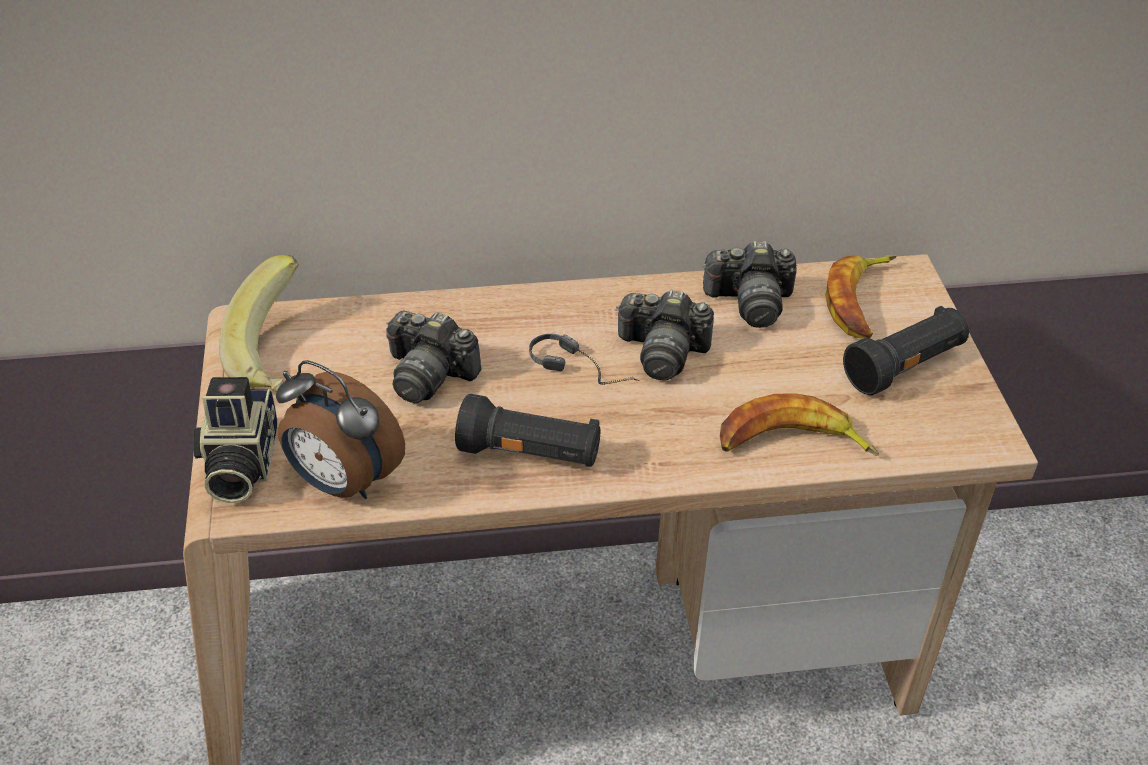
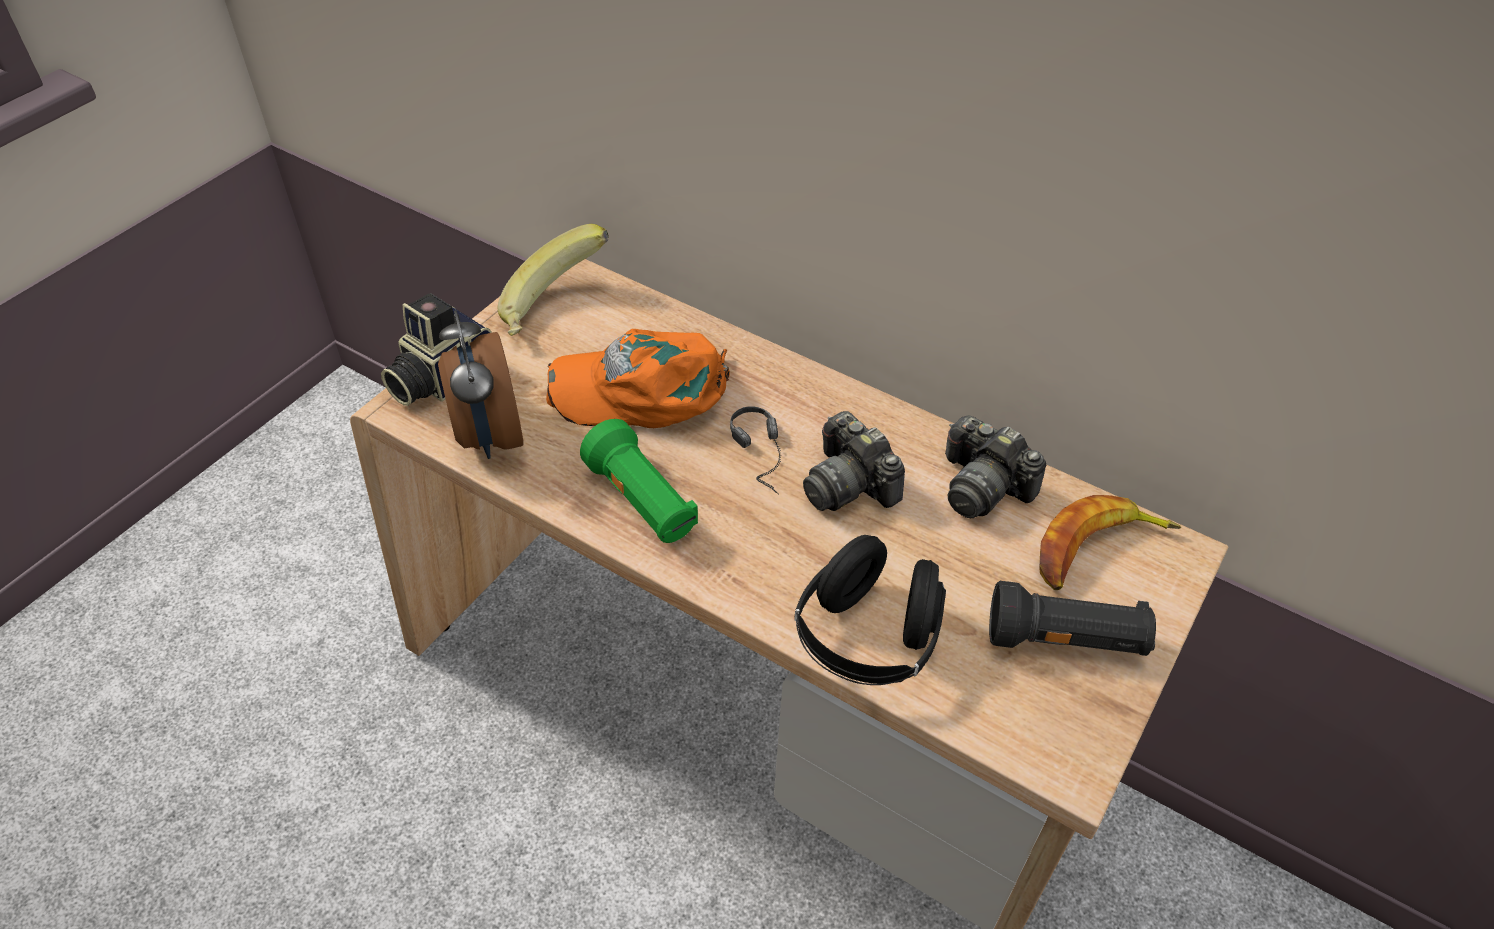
camera: 40 degrees right, 5 degrees up
camera [386,310,481,403] -> orange cap [546,329,730,428]
black flashlight [455,394,600,467] -> green flashlight [580,419,698,543]
banana [720,393,879,456] -> black headphones [794,535,946,685]

